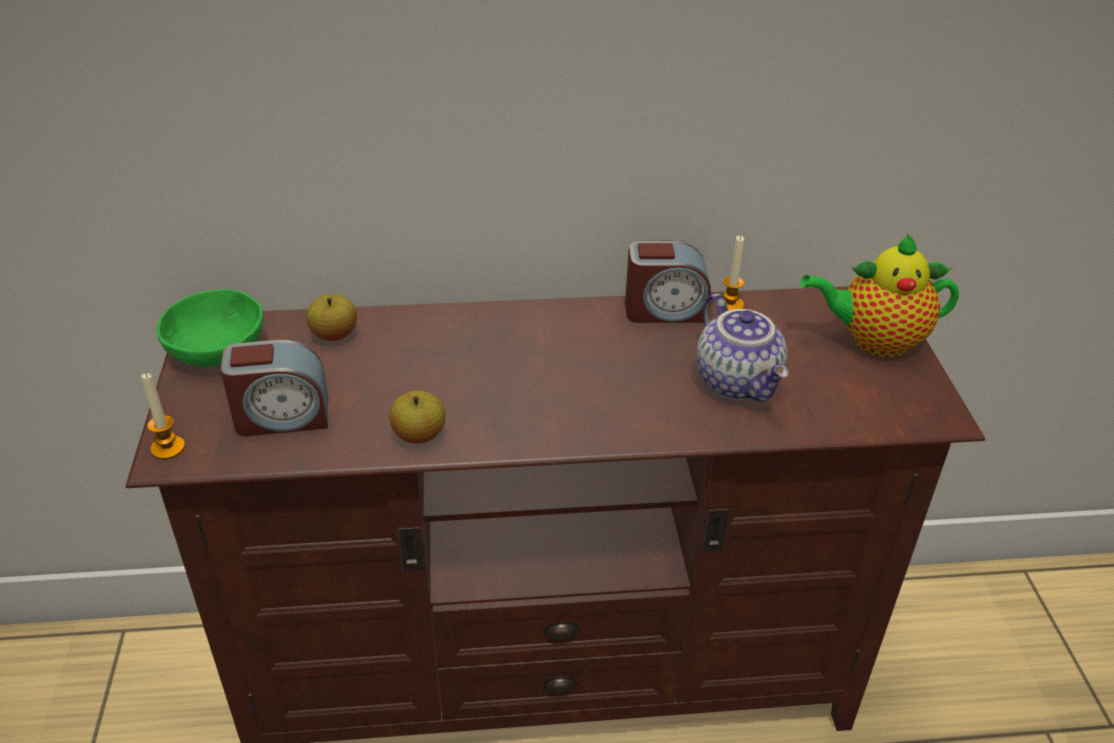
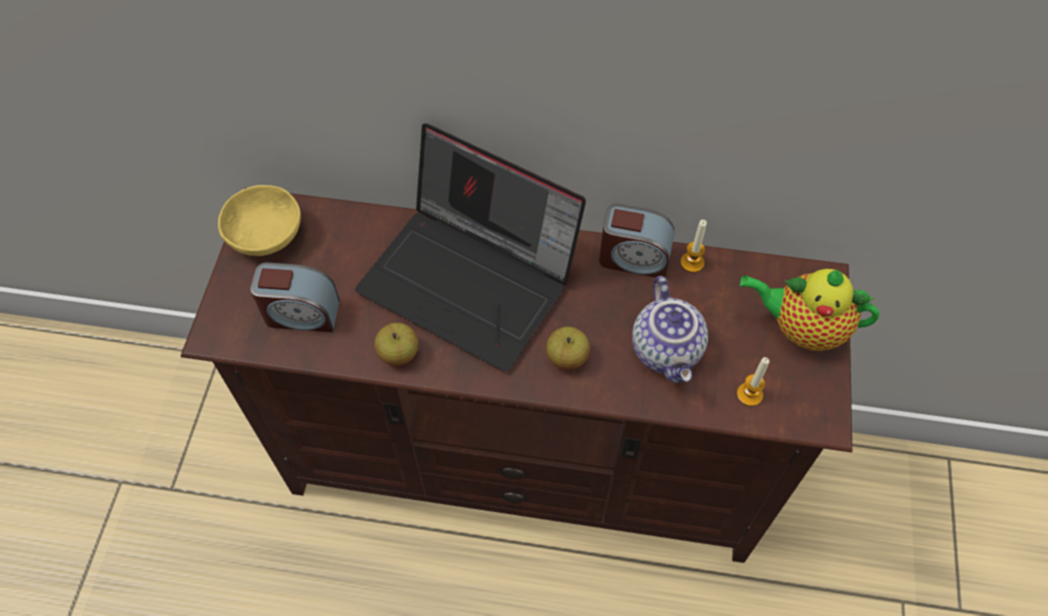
camera: 15 degrees right, 20 degrees up
candle [141,373,185,460] -> candle moved to [737,357,769,406]
green bowl [157,289,263,367] -> yellow bowl [218,185,301,256]
apple [306,294,357,341] -> apple moved to [546,327,590,370]
none -> laptop [355,124,586,372]

